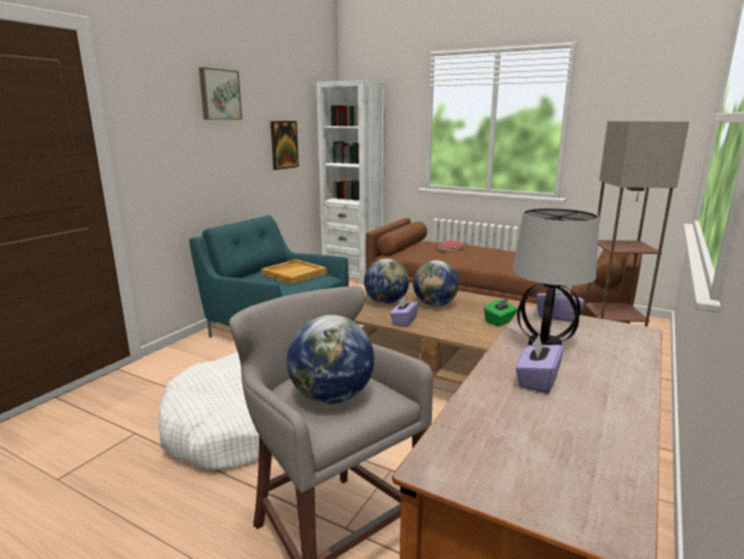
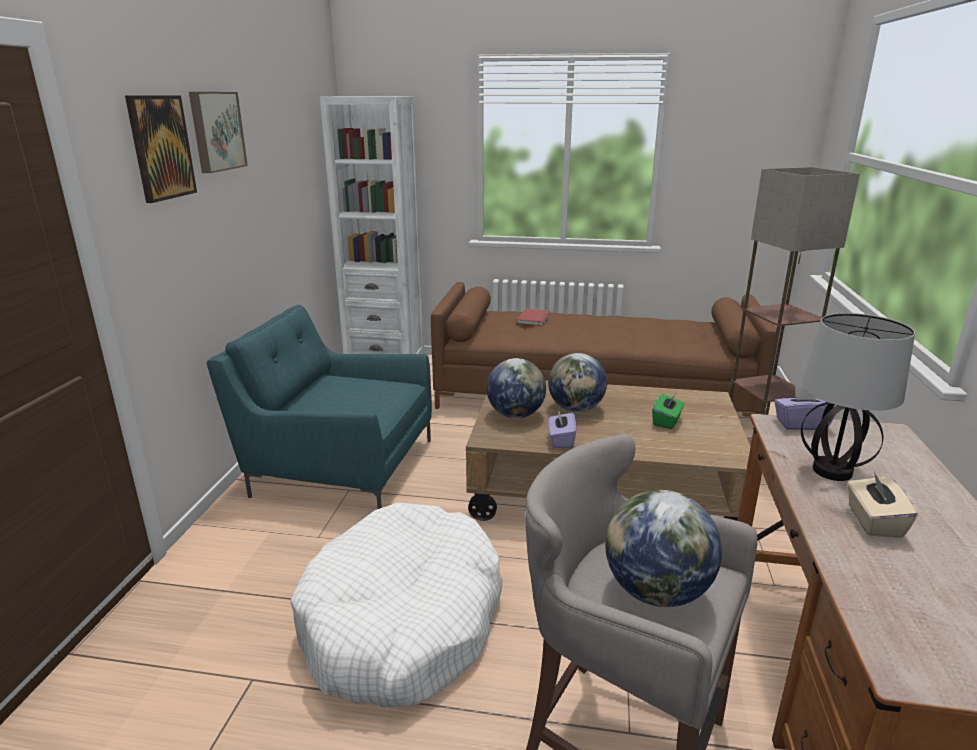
camera: 20 degrees left, 5 degrees up
beige tray [261,259,327,285] -> none
picture [270,121,299,170] -> picture moved to [125,96,197,203]
purple tissue box [516,334,564,394] -> beige tissue box [847,472,918,538]

